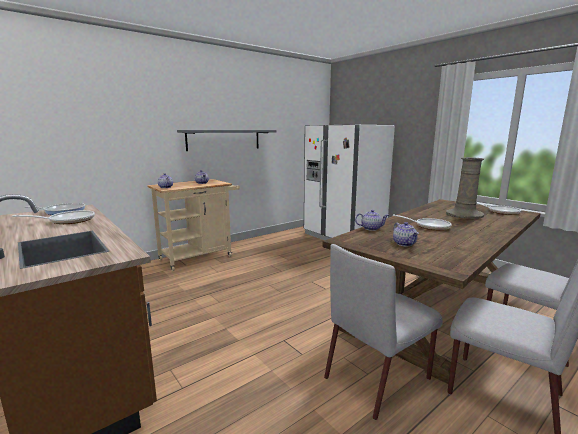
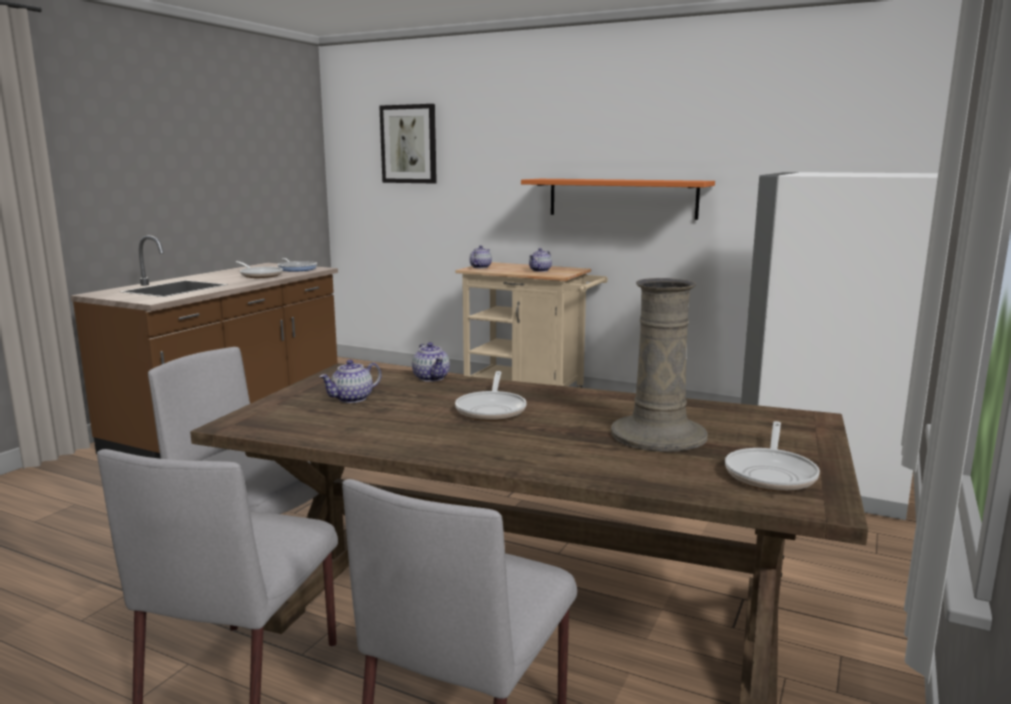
camera: 65 degrees right, 0 degrees up
grey shelf [177,130,277,151] -> orange shelf [521,179,715,220]
none -> picture [379,104,437,184]

